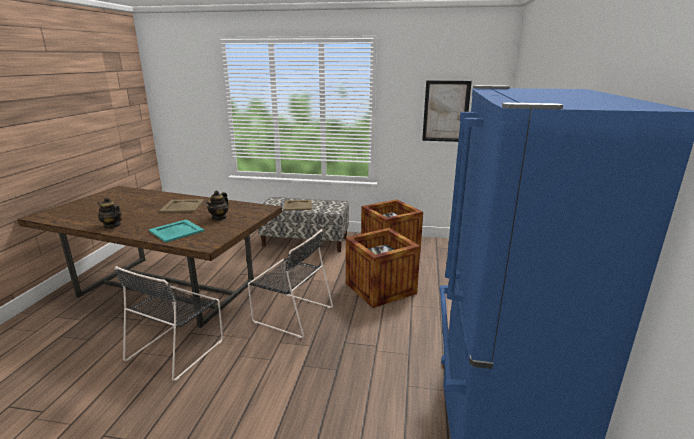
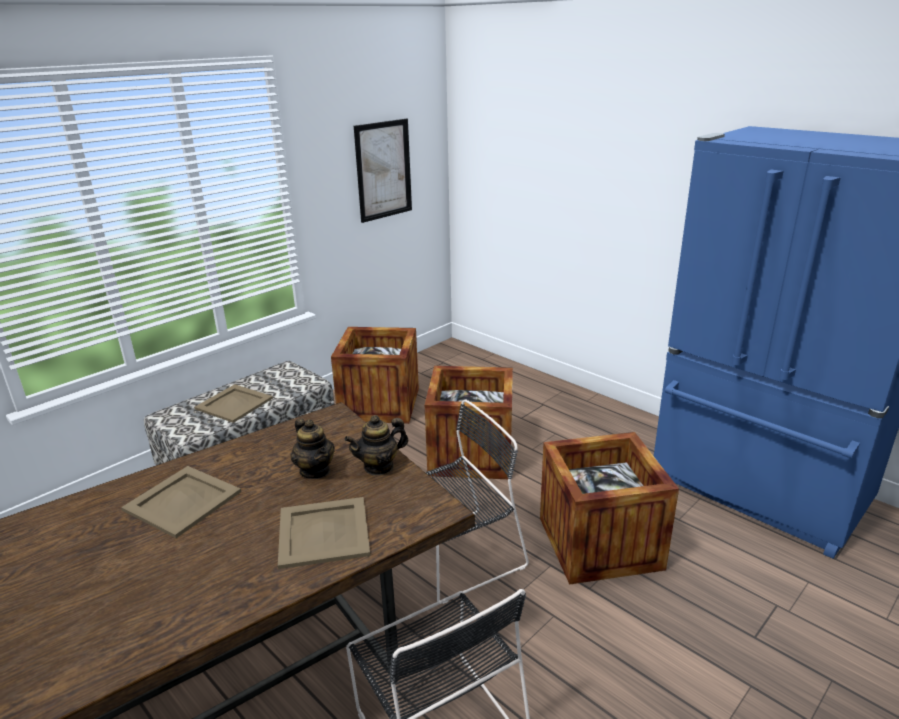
camera: 55 degrees left, 5 degrees up
teapot [98,197,122,229] -> teapot moved to [344,415,408,476]
turquoise tray [149,219,204,243] -> beige tray [278,497,370,569]
none -> crate [540,432,679,585]

